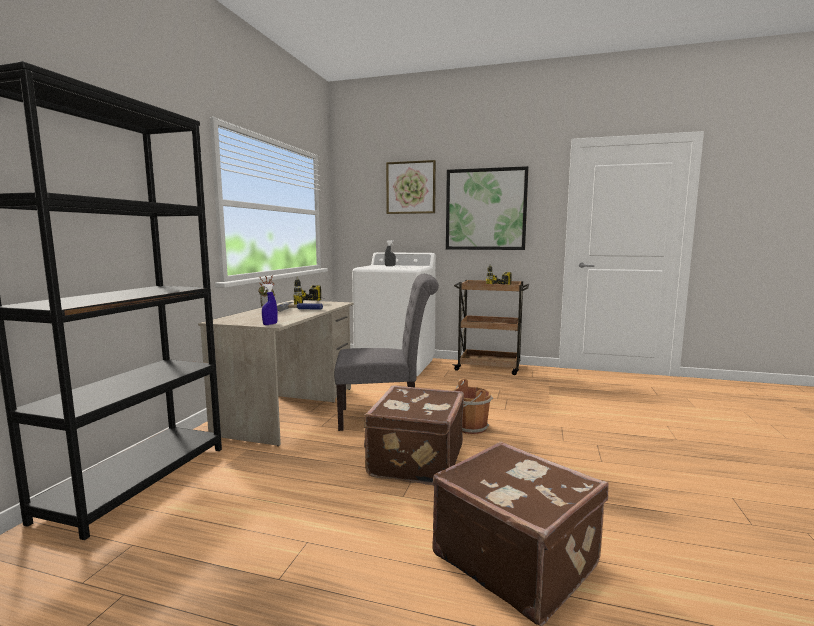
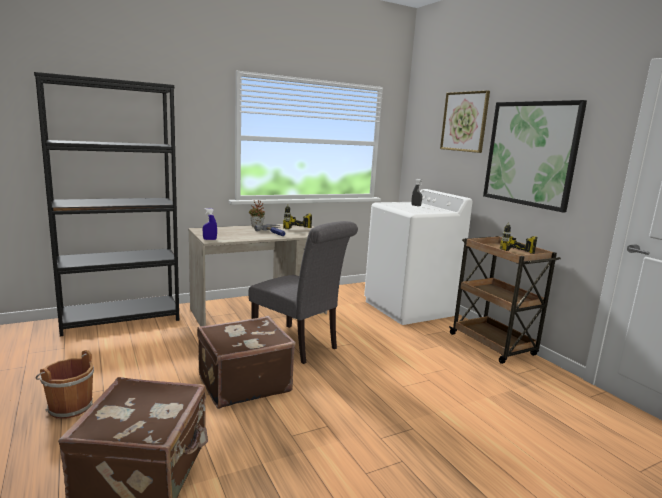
camera: 45 degrees right, 5 degrees up
brown bucket [453,378,493,434] -> brown bucket moved to [35,350,94,419]

